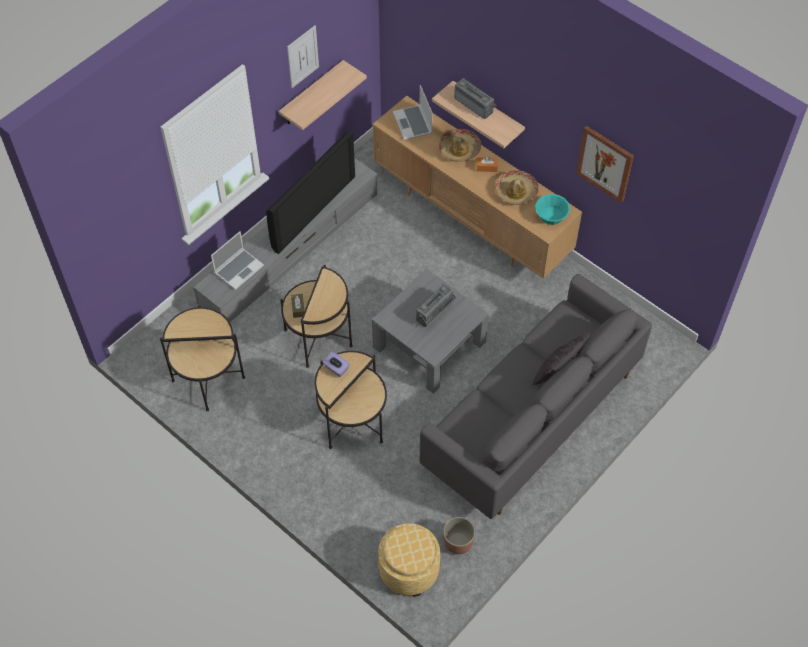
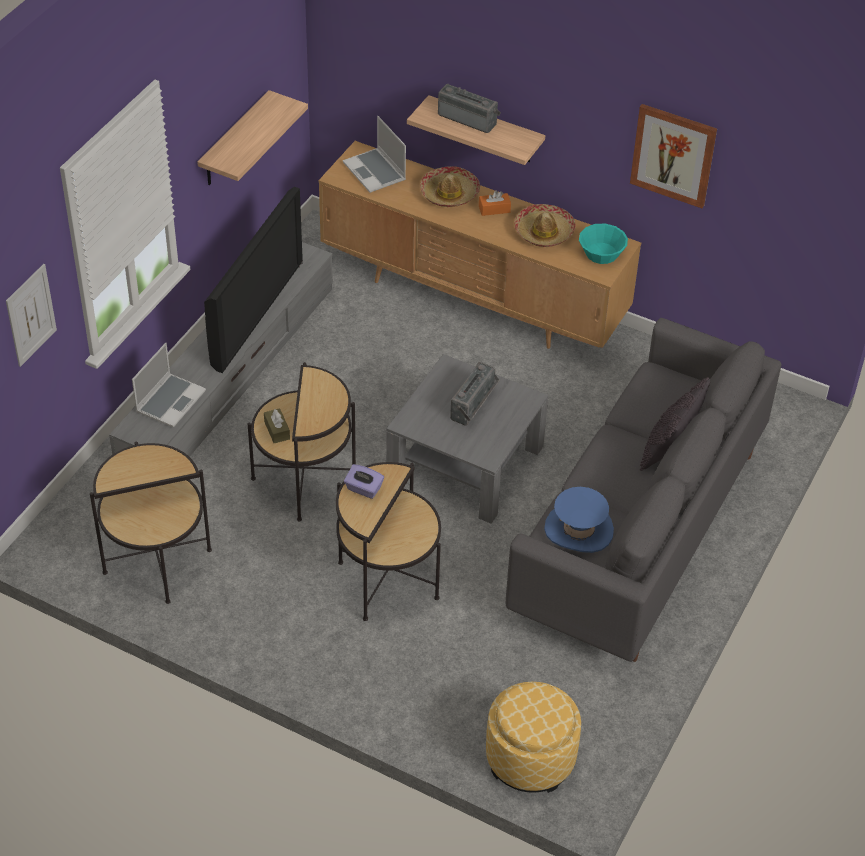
camera: 15 degrees left, 10 degrees down
picture [287,26,319,88] -> picture moved to [6,264,57,367]
planter [443,517,475,554] -> none
none -> blue hat [544,487,614,553]

